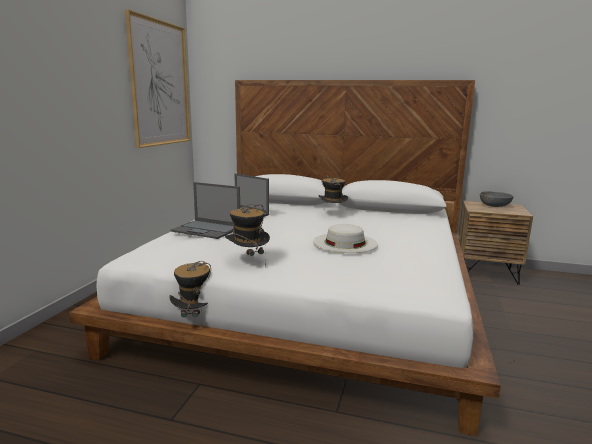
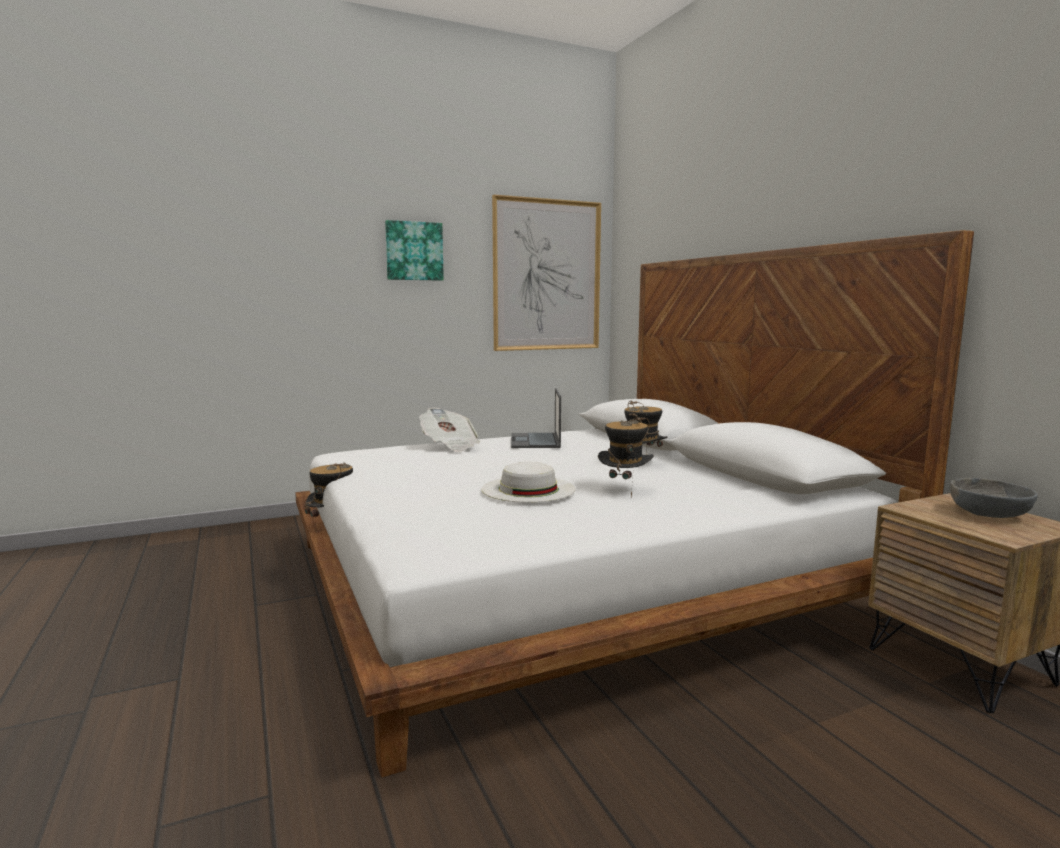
camera: 50 degrees right, 5 degrees down
laptop [171,182,240,239] -> newspaper [419,408,480,452]
hat [225,204,270,267] -> hat moved to [598,417,654,497]
none -> picture [385,220,444,281]

